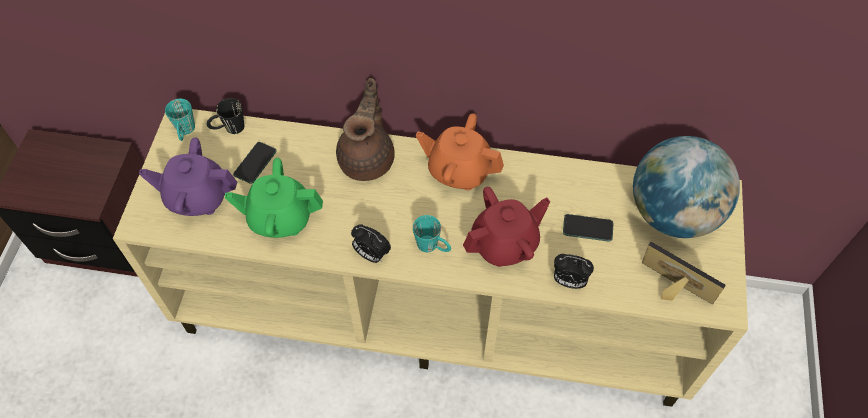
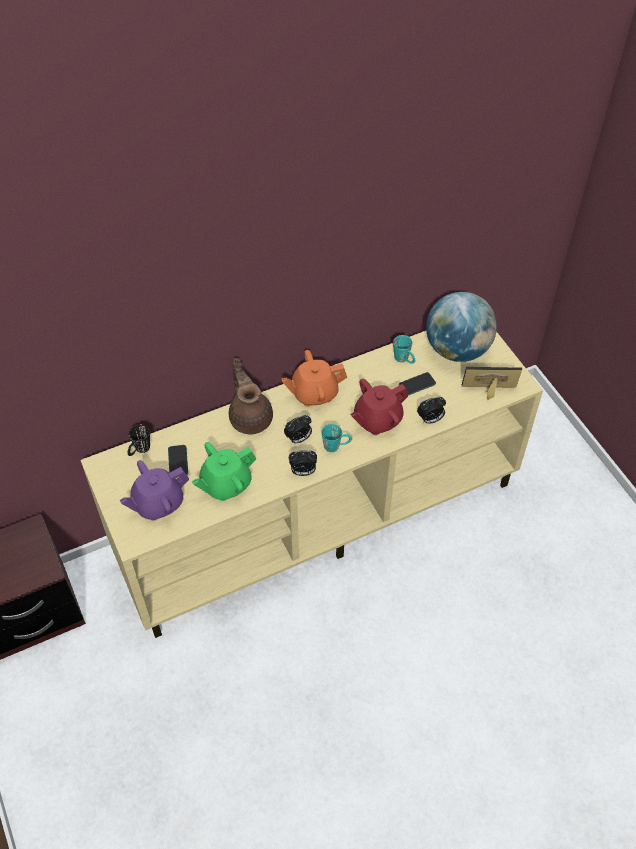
camera: 35 degrees left, 5 degrees down
turquoise mug [165,99,195,141] -> turquoise mug moved to [393,335,415,364]
red teapot [463,187,550,267] -> red teapot turned 150 degrees counterclockwise [350,379,408,435]
none -> alarm clock [284,415,312,444]

